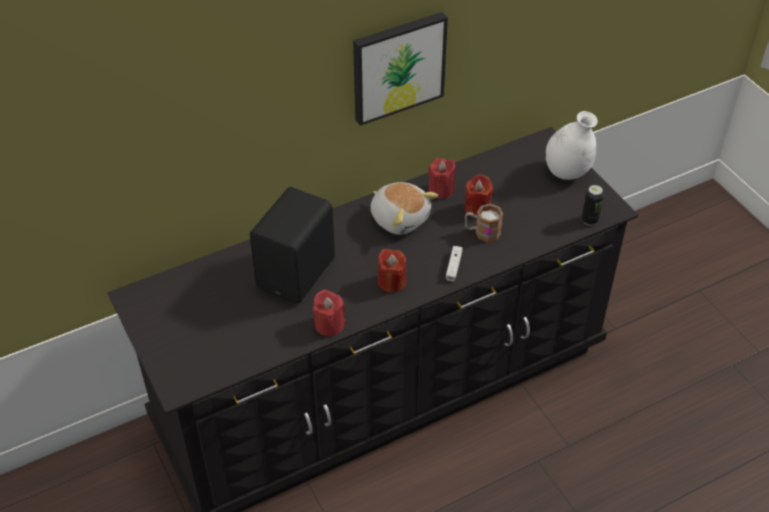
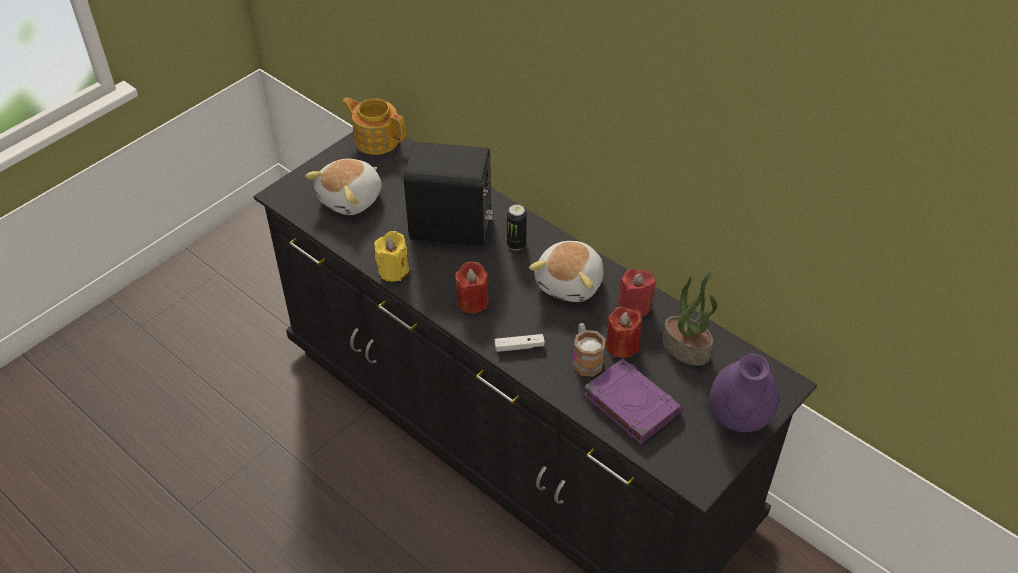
camera: 70 degrees right, 0 degrees up
red candle [313,290,345,336] -> yellow candle [374,231,409,282]
picture [353,12,448,126] -> none
white vase [546,111,598,180] -> purple vase [710,354,779,432]
can [582,185,604,225] -> can moved to [507,204,527,250]
none -> plush toy [305,159,382,215]
none -> teapot [342,97,406,155]
none -> purple book [584,358,682,444]
none -> potted plant [662,271,717,366]

